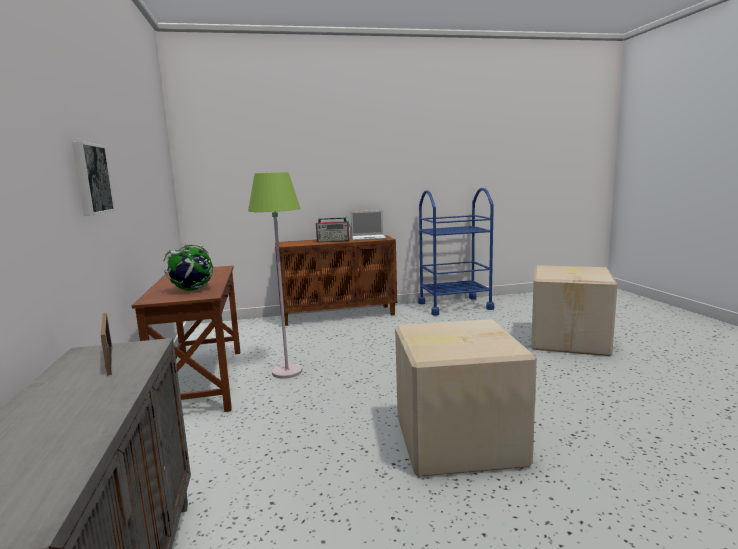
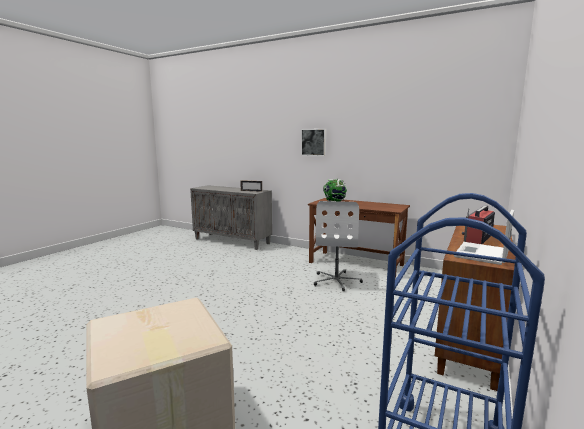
camera: 130 degrees right, 0 degrees up
green floor lamp [248,172,302,379] -> white office chair [314,201,363,291]
cardboard box [395,319,537,477] -> none

